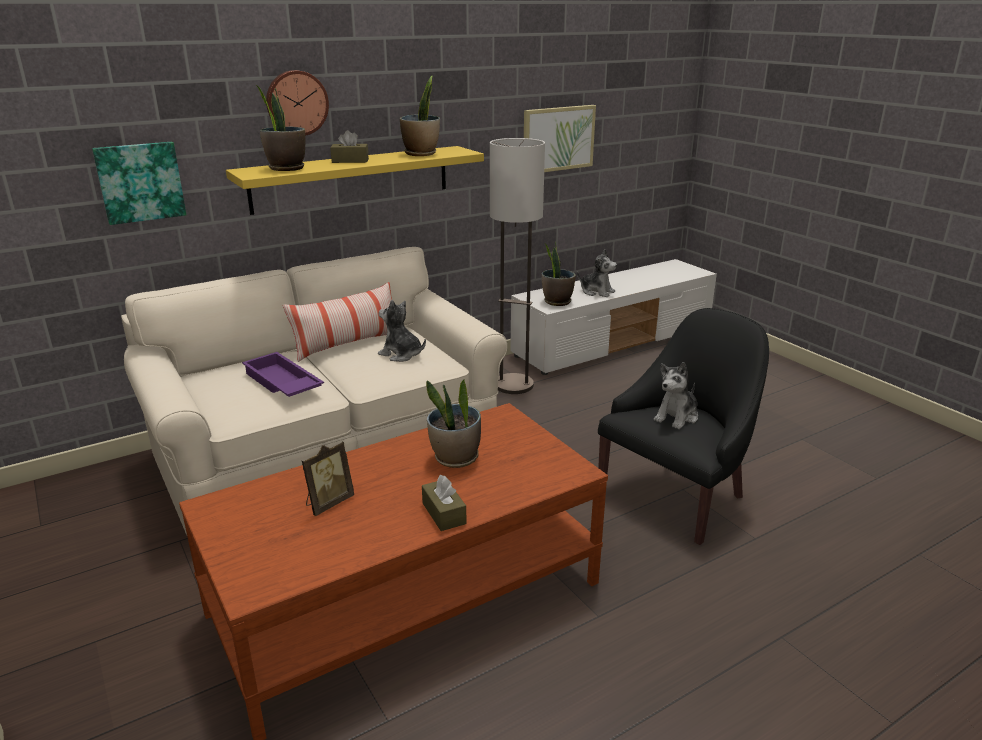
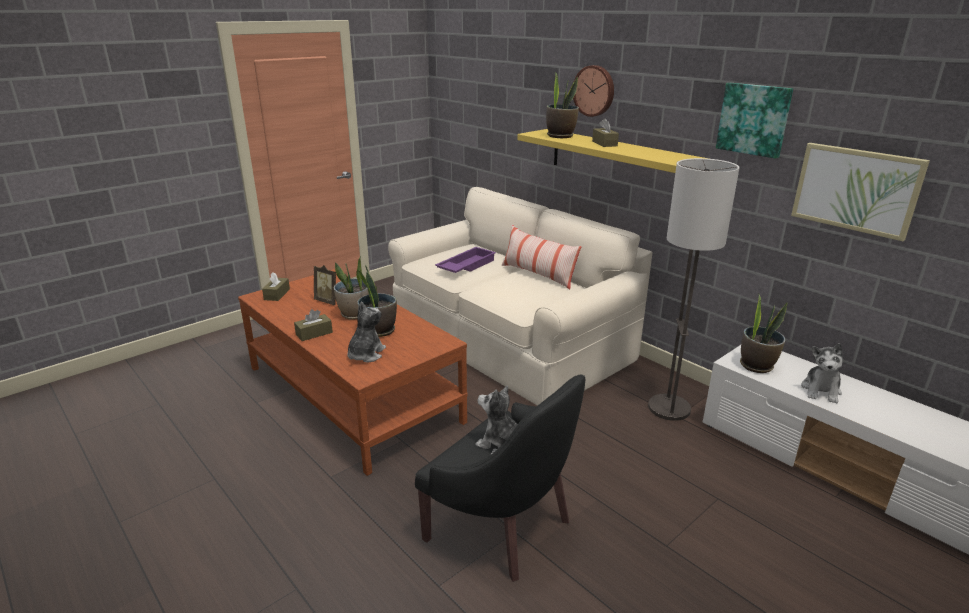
camera: 80 degrees right, 0 degrees up
picture [92,142,186,225] -> picture moved to [716,83,793,159]
plush toy [378,300,426,362] -> plush toy moved to [347,301,386,363]
potted plant [400,75,440,156] -> potted plant moved to [334,256,369,319]
none -> brown tissue box [262,272,290,301]

